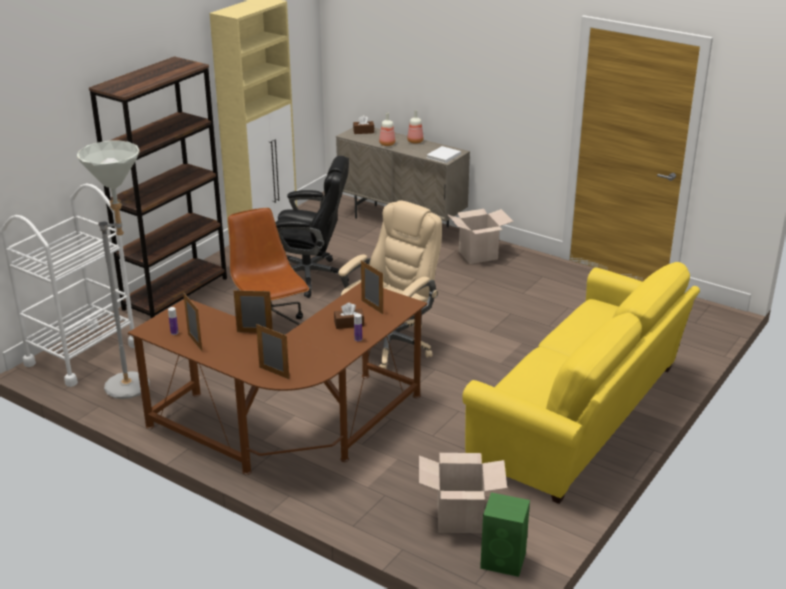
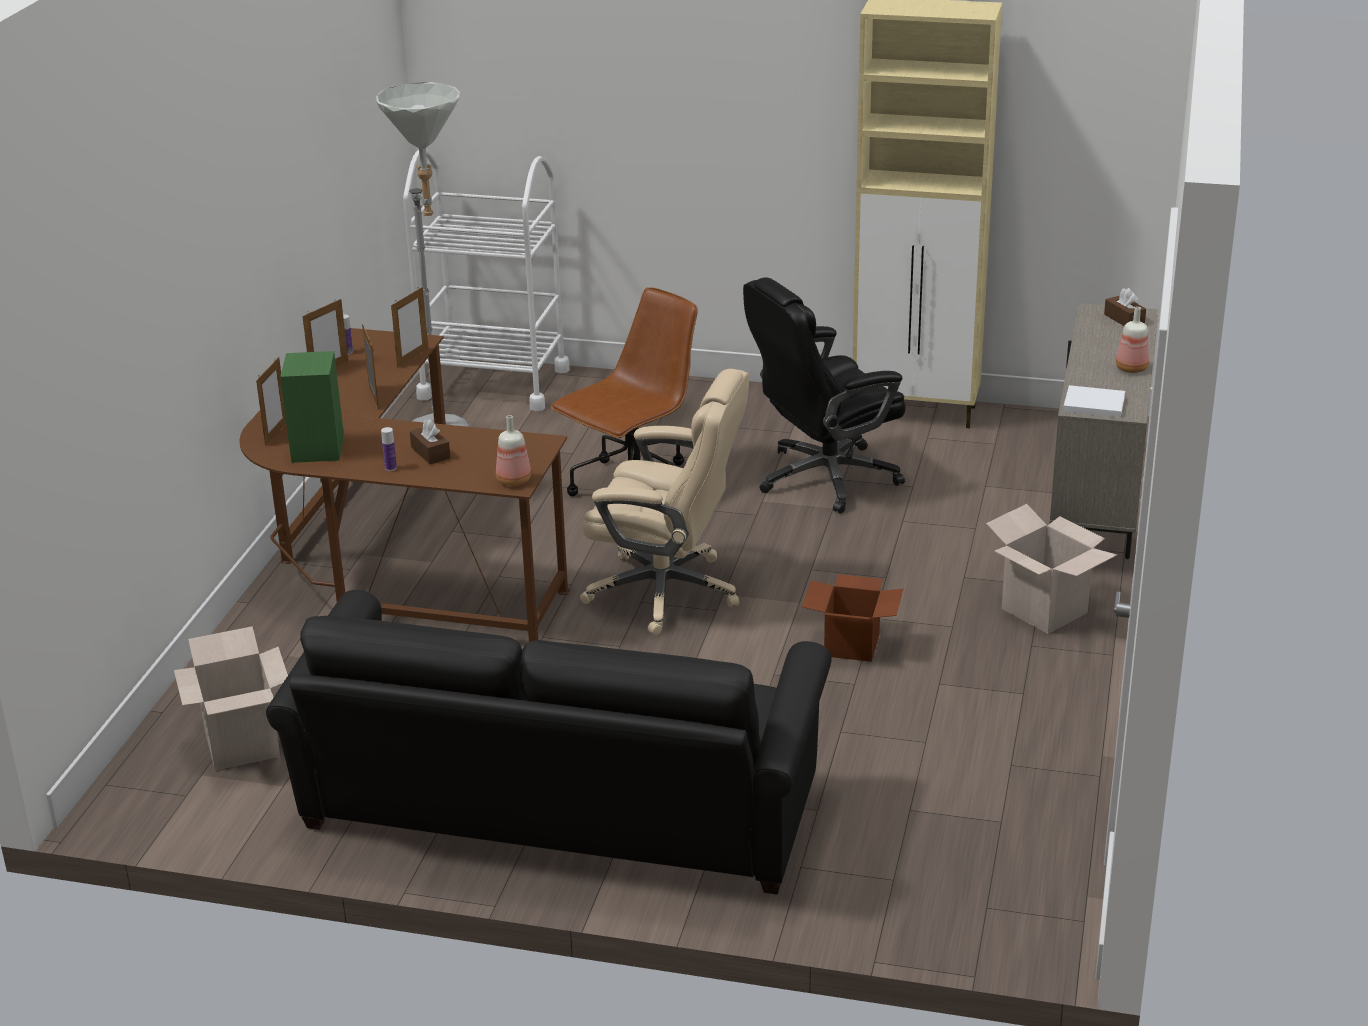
camera: 70 degrees right, 0 degrees up
brown bookcase [89,56,227,318] -> none
black office chair [275,156,349,298] -> black office chair turned 75 degrees clockwise [743,277,906,513]
picture frame [361,260,383,314] -> picture frame moved to [391,287,428,367]
bottle [379,112,395,146] -> bottle moved to [496,415,531,486]
yellow sofa [462,262,700,504] -> black sofa [266,590,832,895]
green speaker [480,492,530,577] -> green speaker moved to [280,351,344,463]
none -> cardboard box [802,574,904,662]

